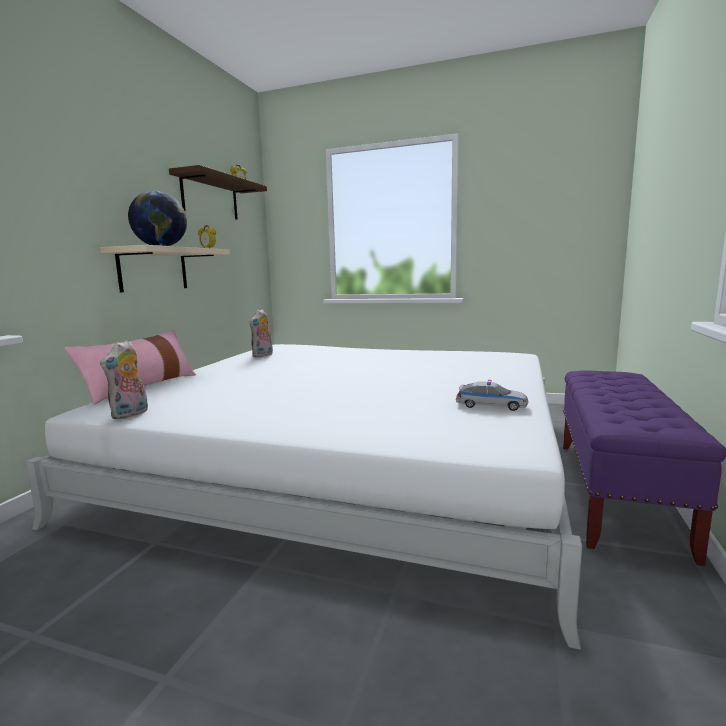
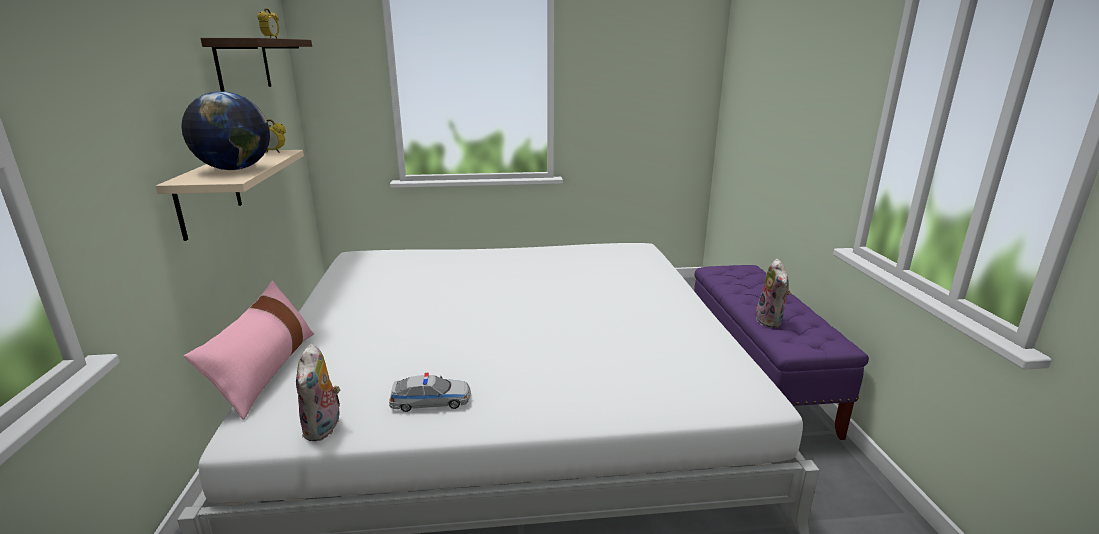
camera: 25 degrees left, 10 degrees up
plush toy [250,309,273,357] -> plush toy moved to [756,258,791,328]
toy car [456,380,528,411] -> toy car moved to [389,373,471,412]

